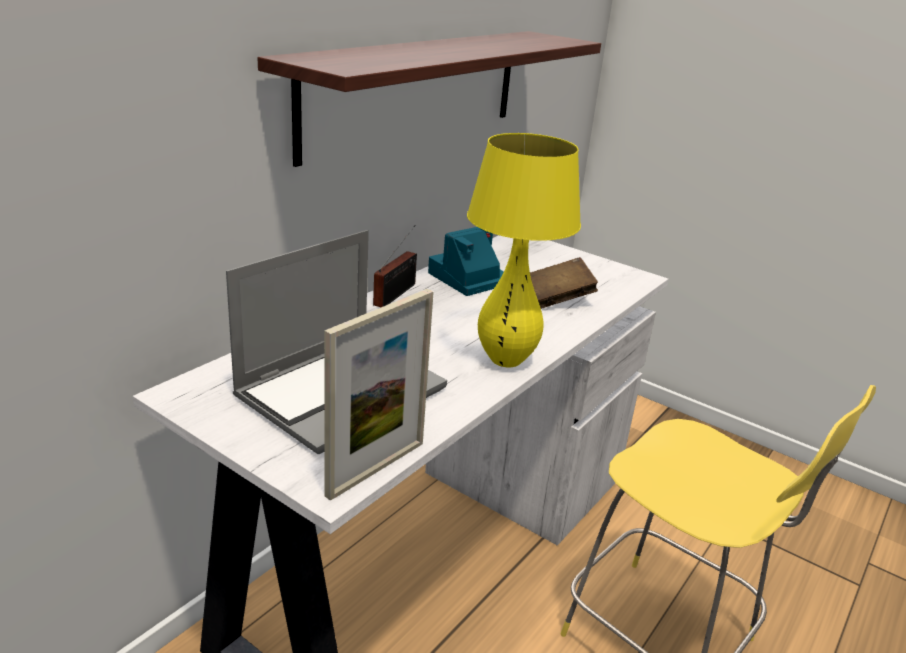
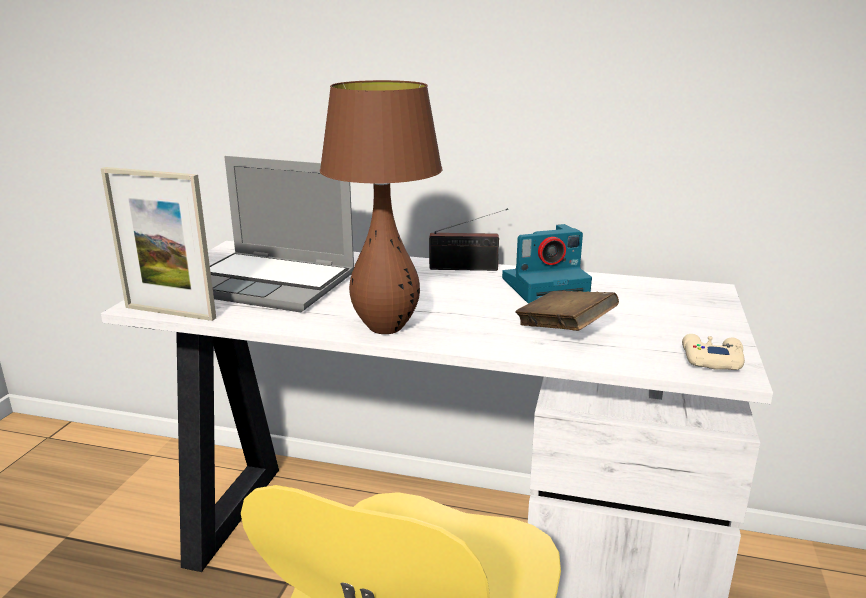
camera: 70 degrees right, 5 degrees down
shelf [257,31,601,167] -> none
camera [428,227,503,296] -> camera turned 135 degrees clockwise [502,224,592,303]
yellow table lamp [467,133,581,367] -> brown table lamp [320,80,443,334]
none -> beige game controller [682,334,745,370]

